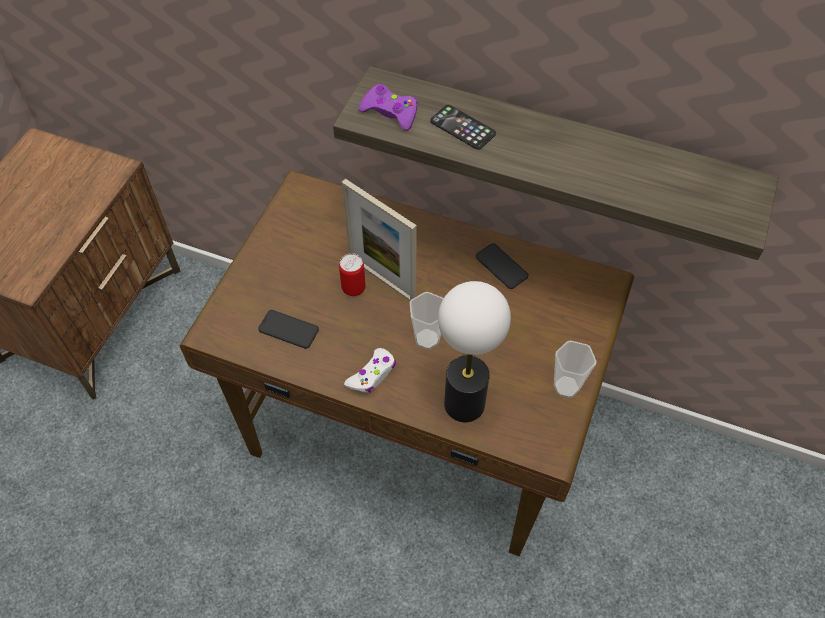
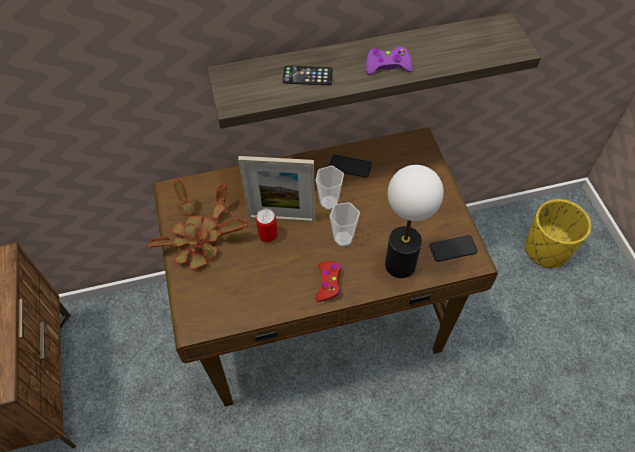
camera: 35 degrees left, 0 degrees up
phone [258,310,319,349] -> phone moved to [429,235,478,262]
white game controller [344,348,396,393] -> red game controller [316,261,341,302]
purple game controller [359,84,418,131] -> purple game controller moved to [366,47,413,75]
cup [554,340,597,398] -> cup moved to [316,166,344,210]
none -> potted plant [148,178,248,270]
none -> yellow planter [525,199,591,269]

